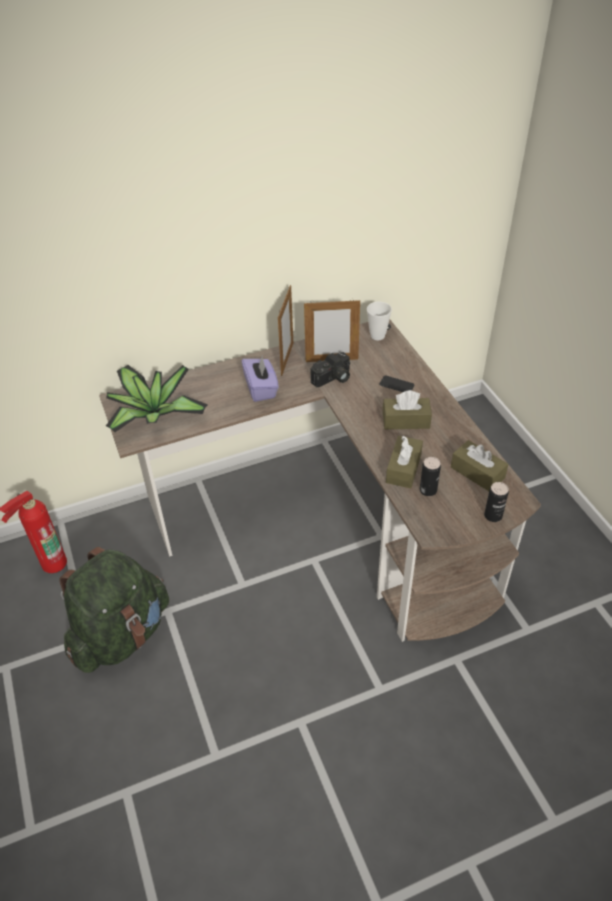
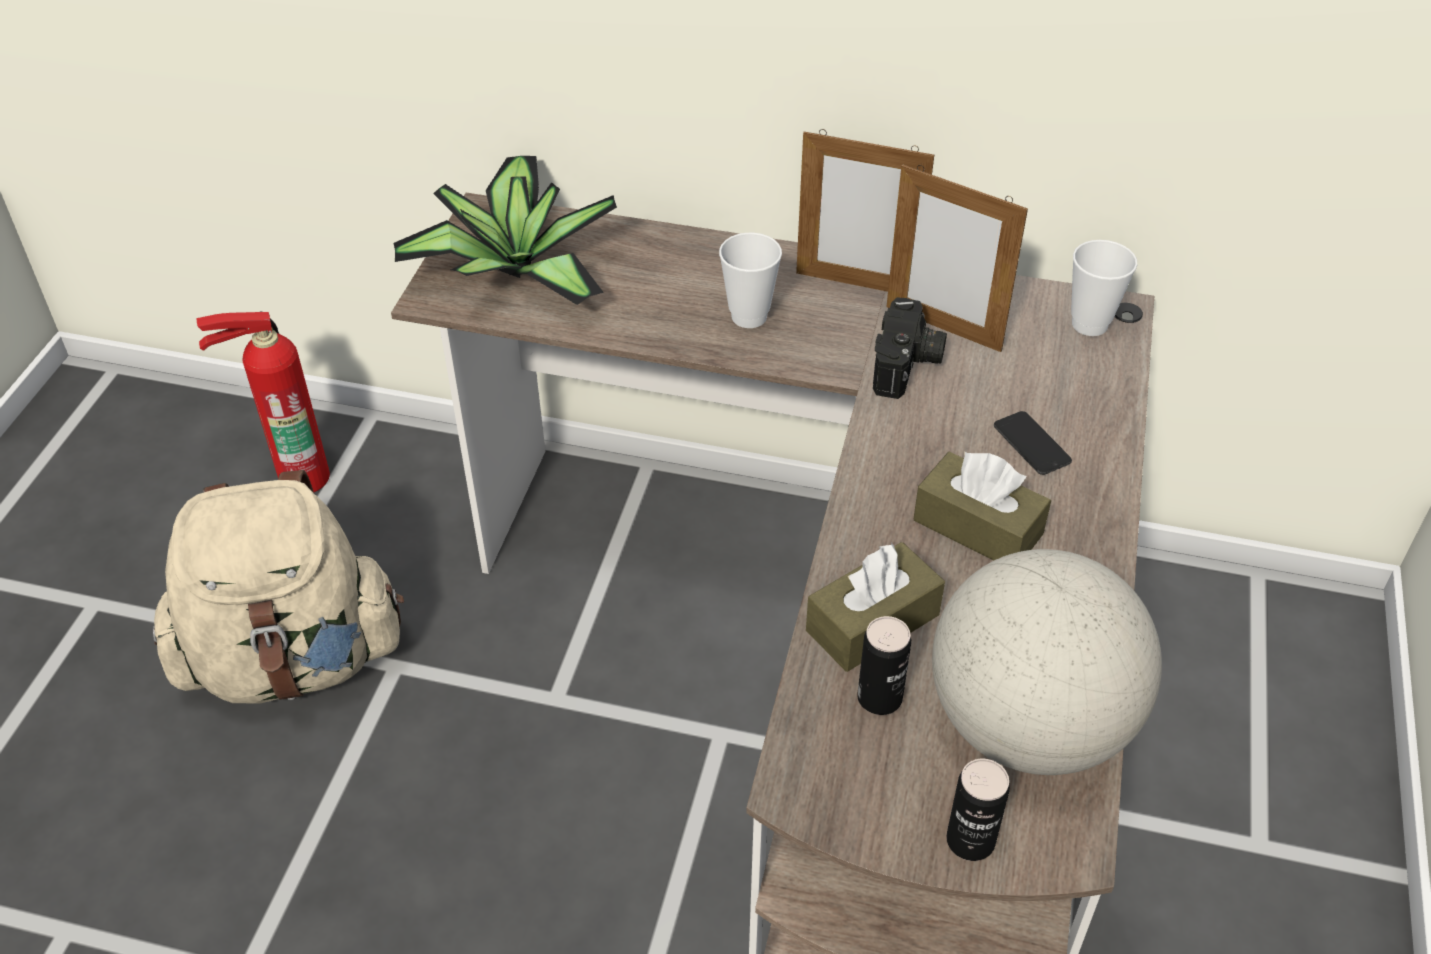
camera: 35 degrees right, 0 degrees up
green backpack [59,547,169,673] -> beige backpack [153,470,404,703]
purple tissue box [241,357,279,402] -> cup [719,233,782,328]
picture frame [278,285,293,376] -> picture frame turned 60 degrees clockwise [796,129,934,292]
camera [310,352,350,387] -> camera turned 75 degrees counterclockwise [873,297,947,399]
brown tissue box [451,440,508,491] -> globe [932,549,1162,775]

